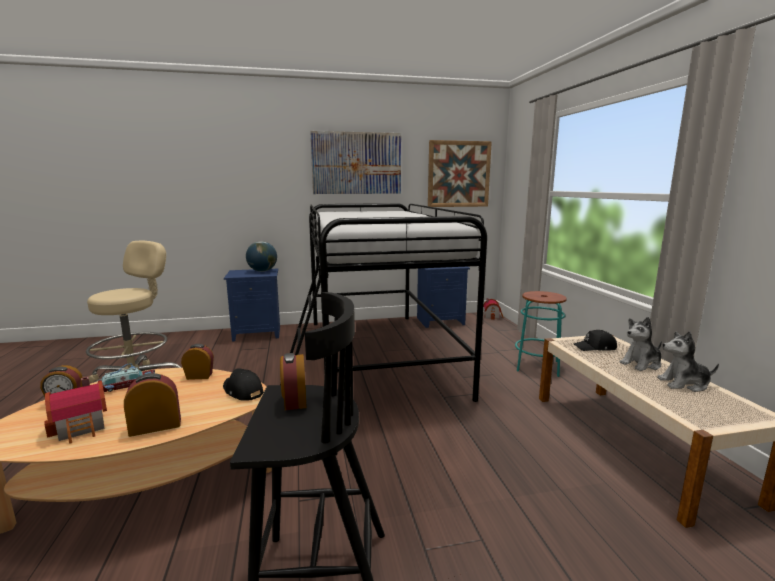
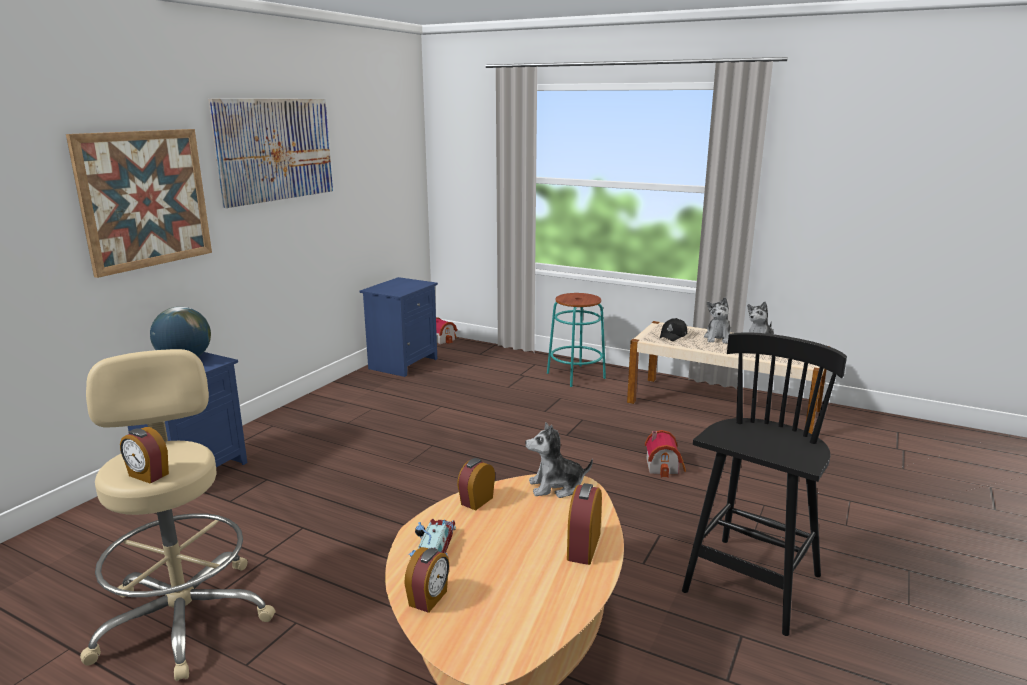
camera: 50 degrees left, 5 degrees up
toy house [44,377,107,444] -> toy house moved to [645,430,686,478]
black cap [223,368,263,401] -> plush toy [525,422,593,498]
black bed [280,203,487,402] -> none
alarm clock [280,353,306,410] -> alarm clock moved to [120,427,169,484]
picture [428,140,492,207] -> picture moved to [66,129,212,278]

